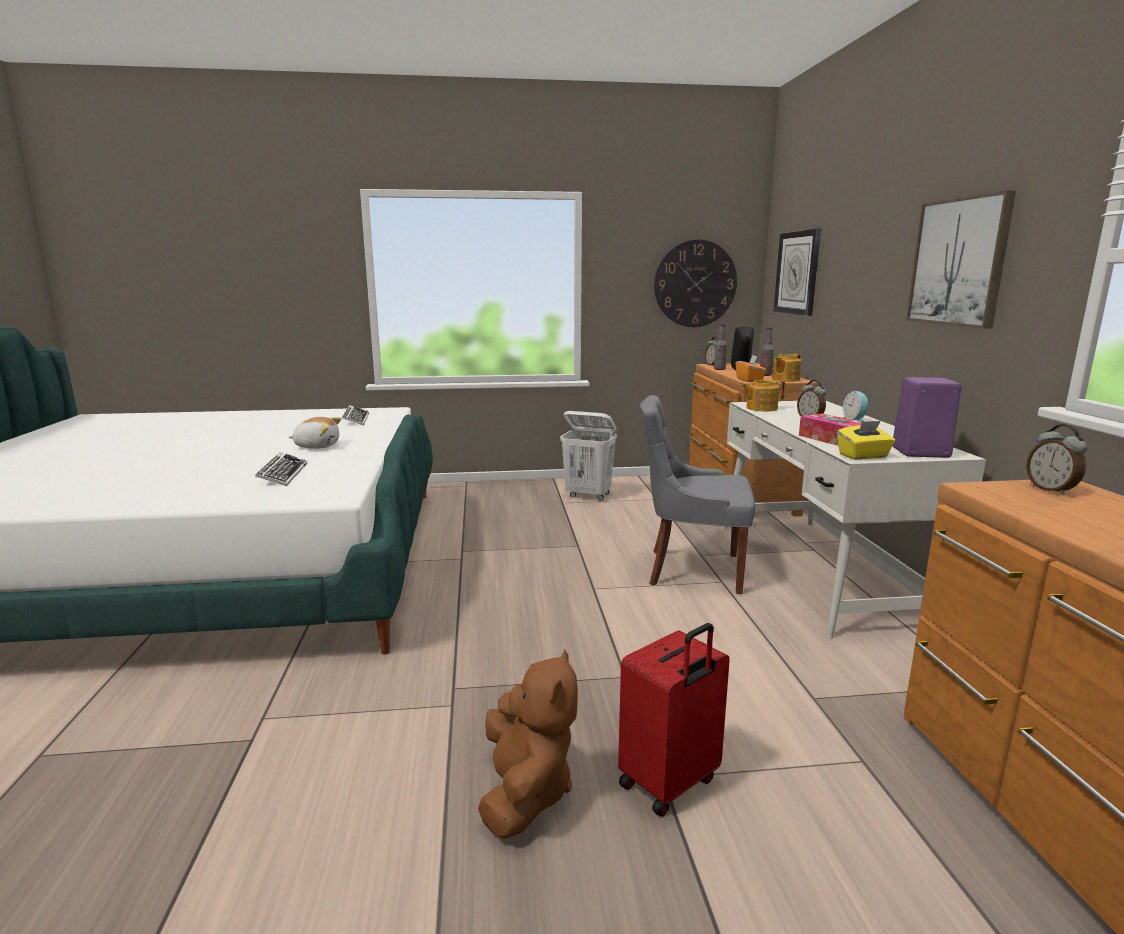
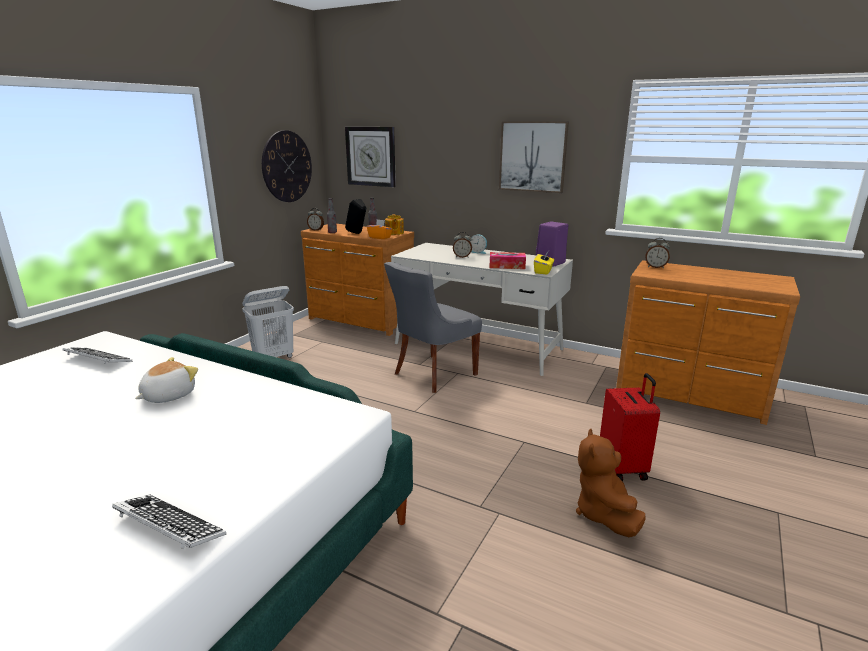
camera: 55 degrees left, 5 degrees up
keyboard [255,452,307,486] -> keyboard moved to [112,494,226,549]
brown plush toy [478,649,578,839] -> brown plush toy turned 120 degrees counterclockwise [576,429,646,537]
teapot [740,380,786,411] -> none

